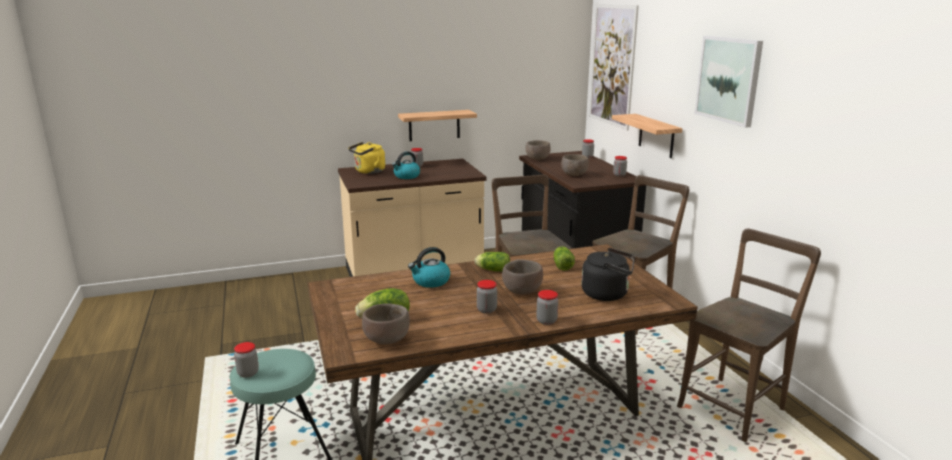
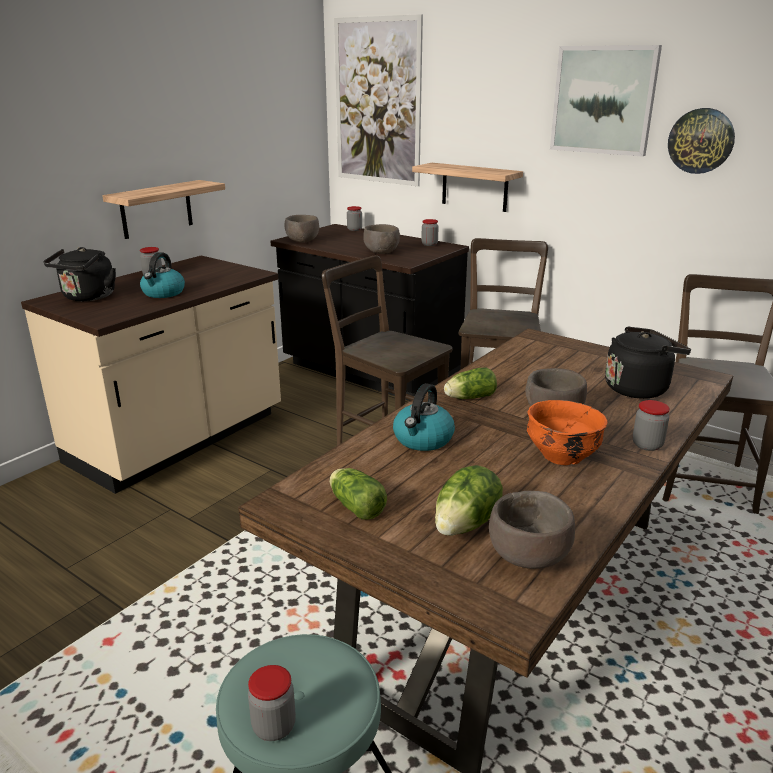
camera: 35 degrees left, 5 degrees up
yellow kettle [348,142,385,174] -> black kettle [43,247,116,301]
jar [477,280,497,314] -> orange bowl [527,400,608,465]
lettuce [554,246,575,271] -> lettuce moved to [329,468,387,520]
none -> wall clock [668,108,735,174]

